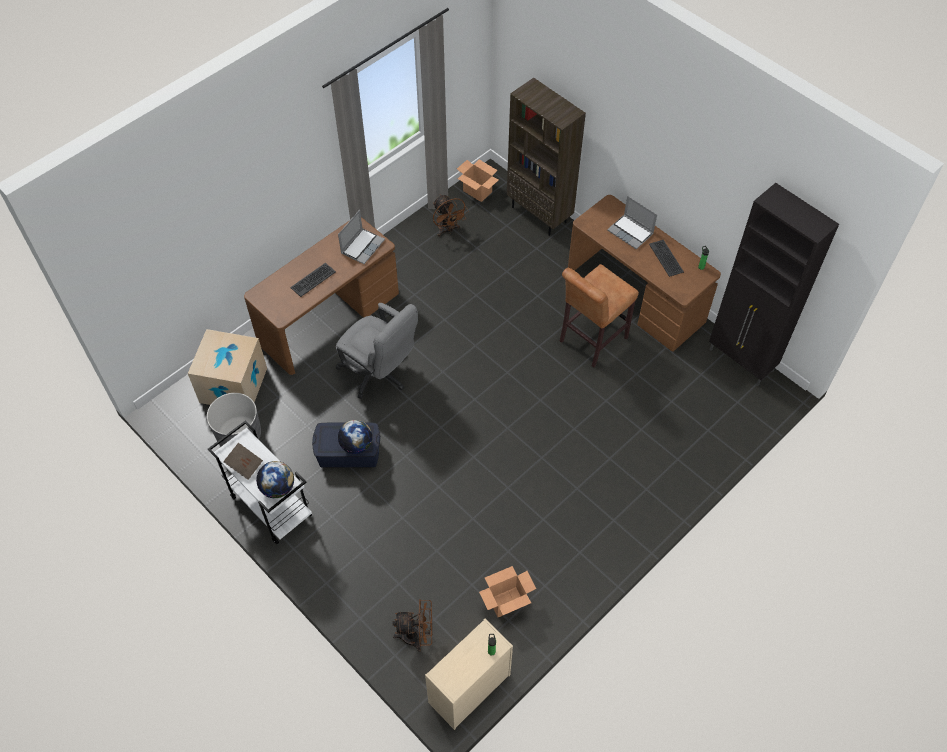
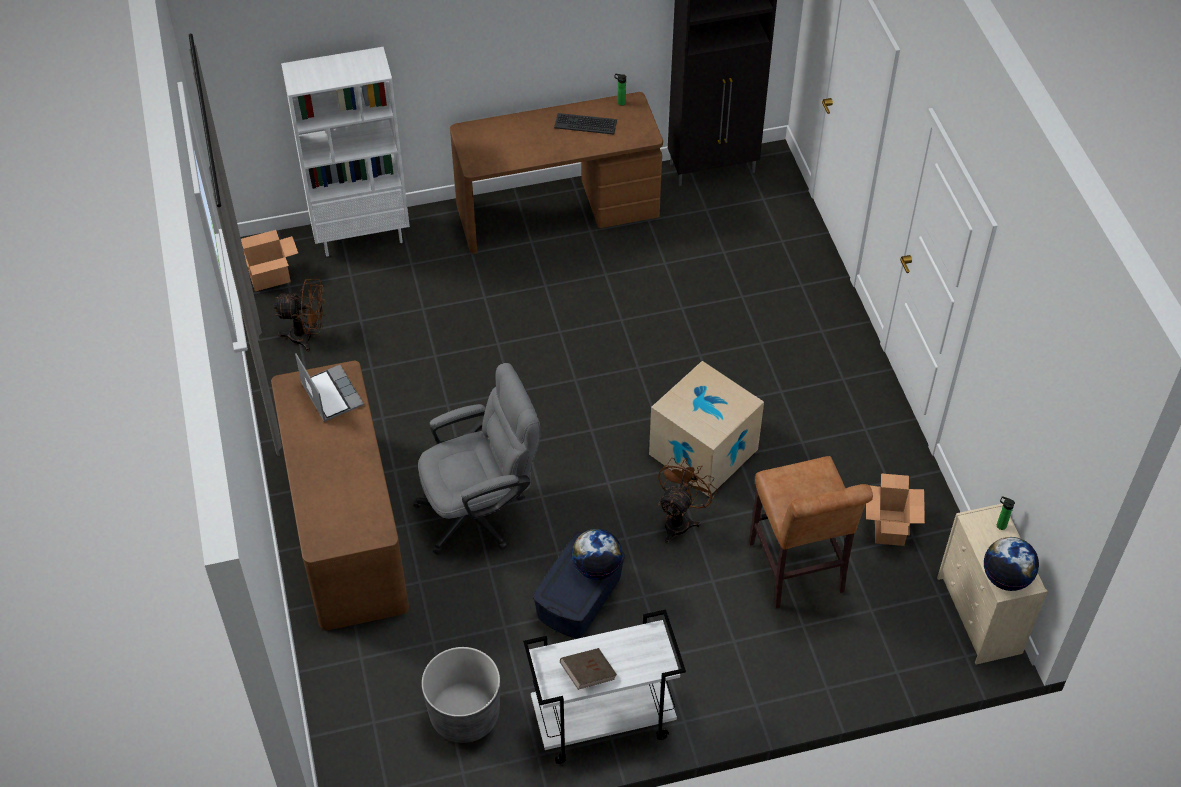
camera: 60 degrees left, 5 degrees down
cardboard box [188,329,267,405] -> cardboard box moved to [649,361,764,497]
globe [256,461,294,498] -> globe moved to [984,537,1039,591]
keyboard [290,263,336,297] -> none
brown fan [392,599,432,652] -> brown fan moved to [658,458,717,543]
brown bookcase [507,78,586,236] -> white bookcase [281,47,410,257]
brown stool [560,264,639,368] -> brown stool moved to [749,456,873,608]
laptop [607,196,657,249] -> none

